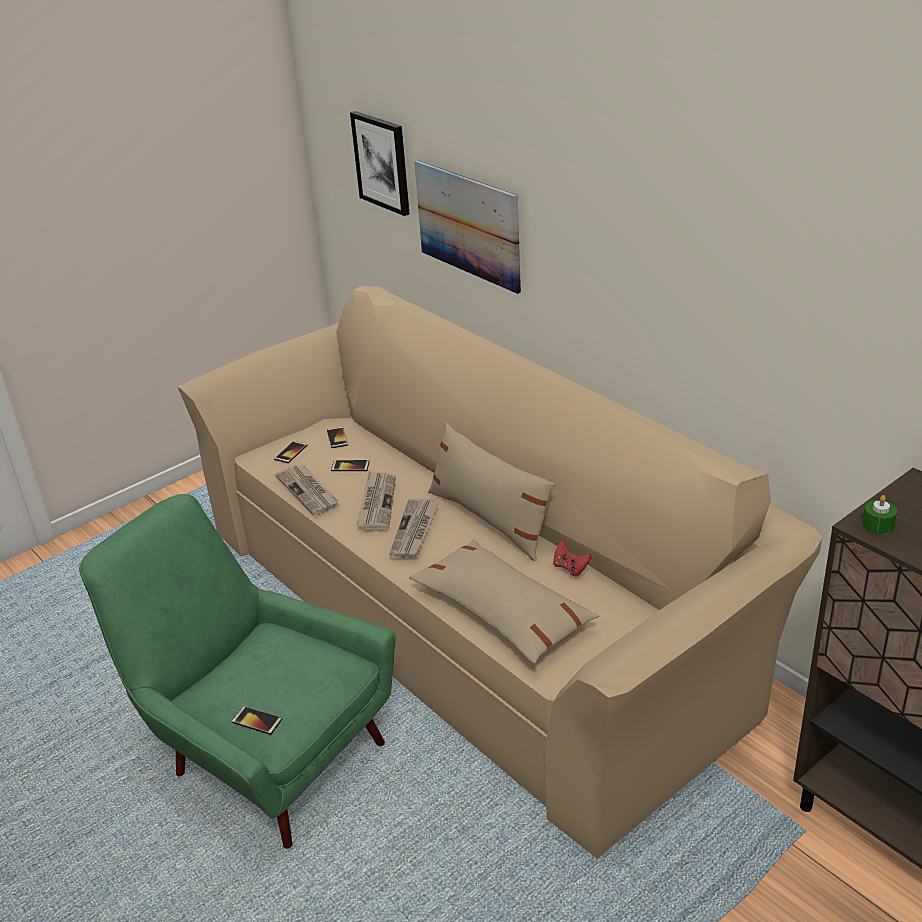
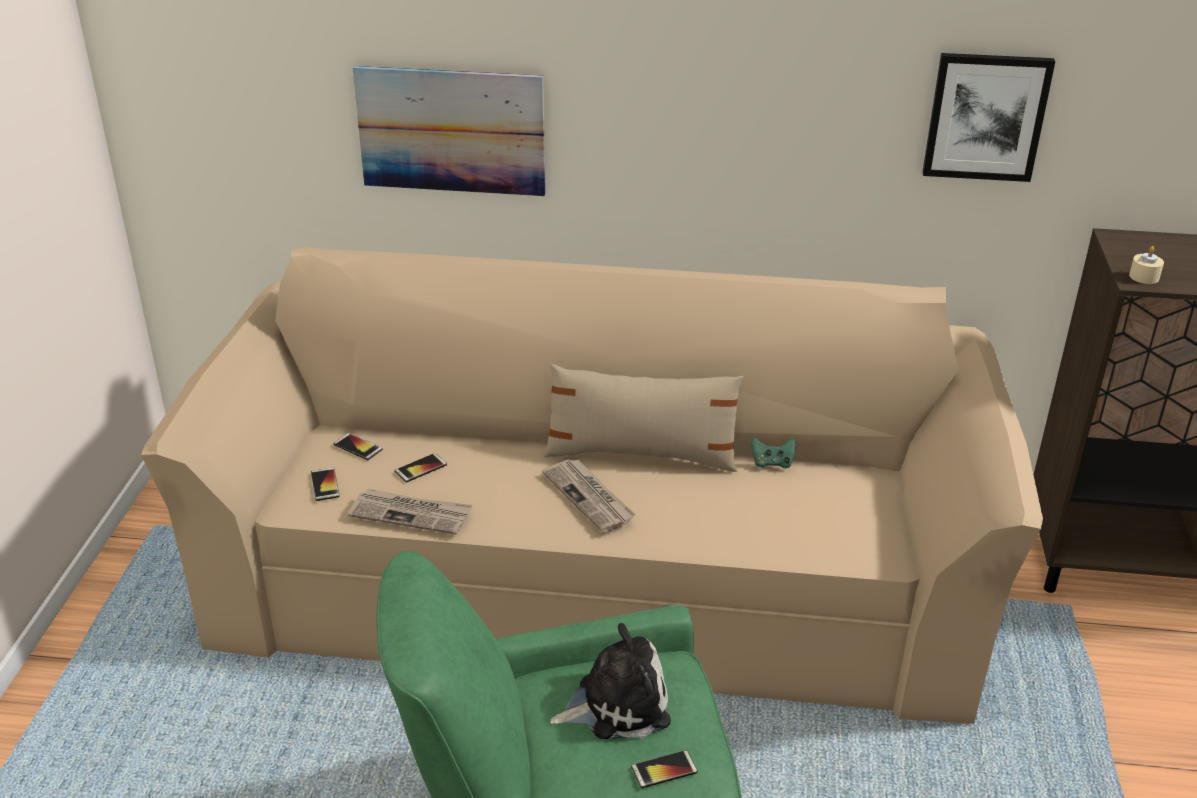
camera: 45 degrees left, 0 degrees up
picture [350,111,409,216] -> picture moved to [922,53,1055,182]
newspaper [356,471,396,531] -> none
beige pillow [409,540,599,664] -> none
red game controller [553,540,591,576] -> green game controller [751,438,796,468]
green candle [862,495,897,534] -> beige candle [1129,246,1164,284]
none -> plush toy [550,623,671,739]

